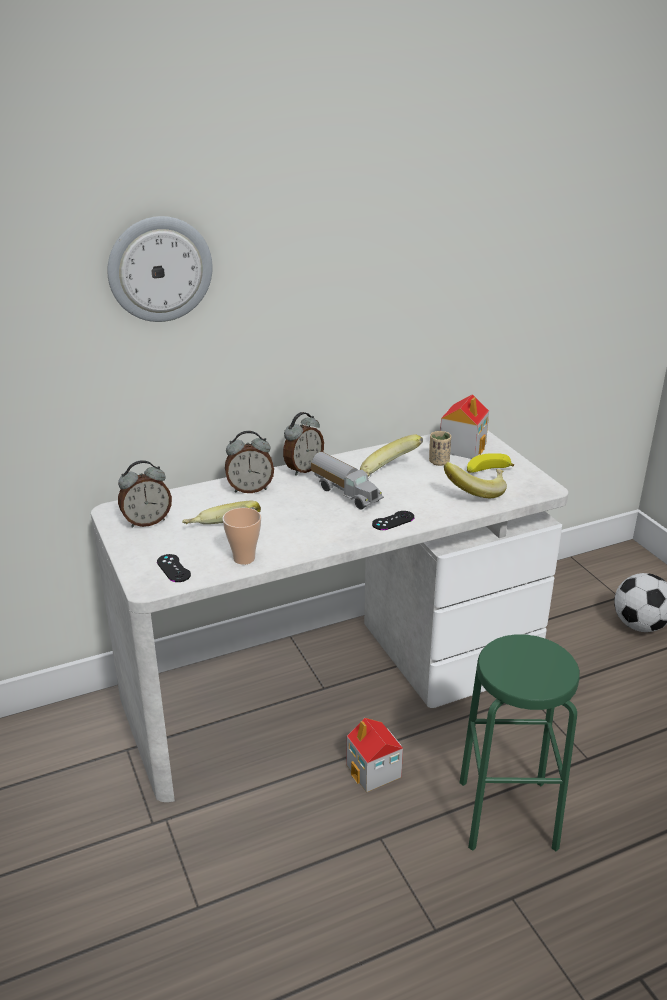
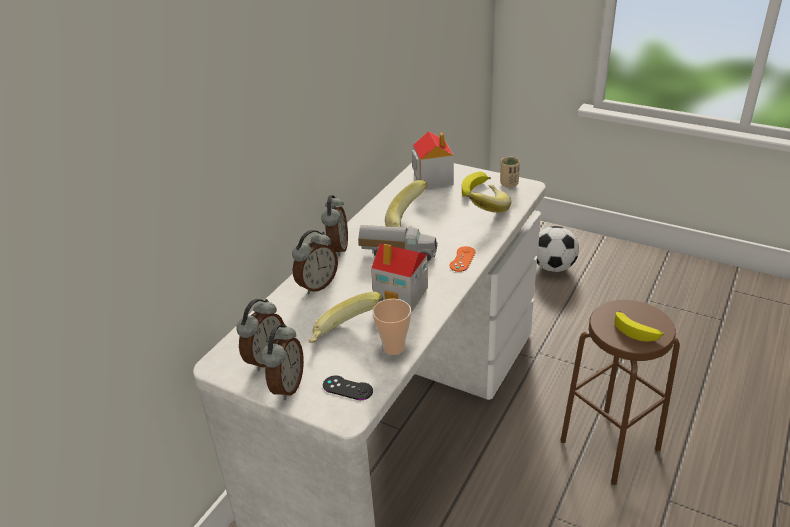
camera: 35 degrees left, 5 degrees up
wall clock [107,216,213,322] -> none
toy house [346,718,403,792] -> toy house moved to [371,244,428,312]
black game controller [372,511,415,530] -> orange game controller [449,246,475,272]
beige cup [429,431,451,466] -> beige cup moved to [500,157,520,188]
green stool [460,634,580,851] -> brown stool [561,300,680,485]
none -> alarm clock [261,324,304,400]
none -> banana [614,311,664,341]

